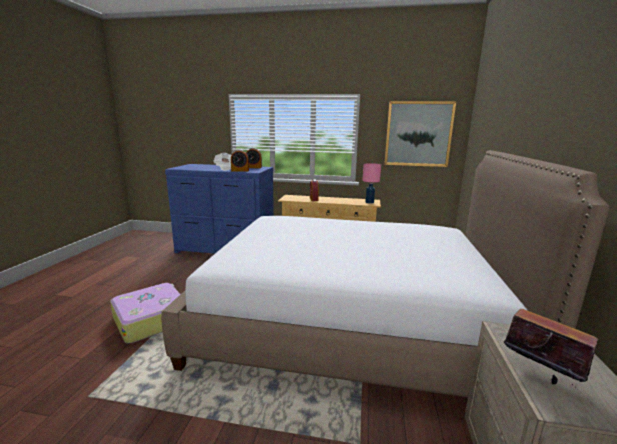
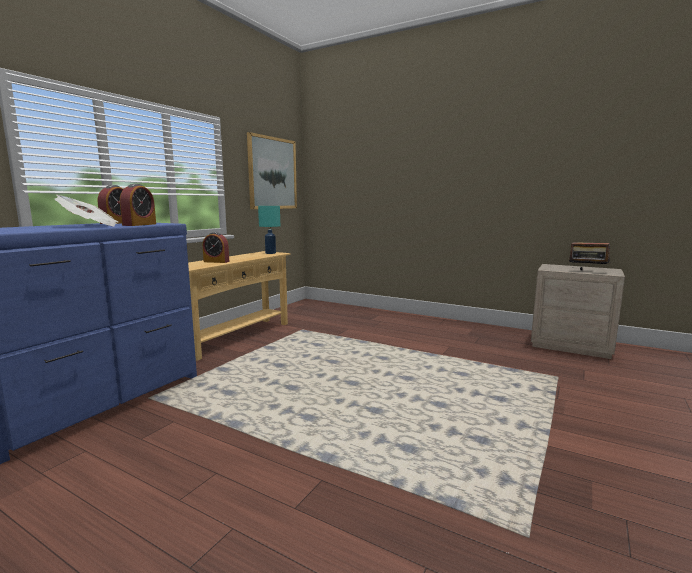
camera: 70 degrees left, 5 degrees down
suitcase [110,283,181,343] -> none
bed [161,150,610,397] -> none
pink table lamp [362,163,381,204] -> turquoise table lamp [258,206,280,254]
radio [504,309,603,390] -> radio turned 120 degrees counterclockwise [569,242,610,271]

